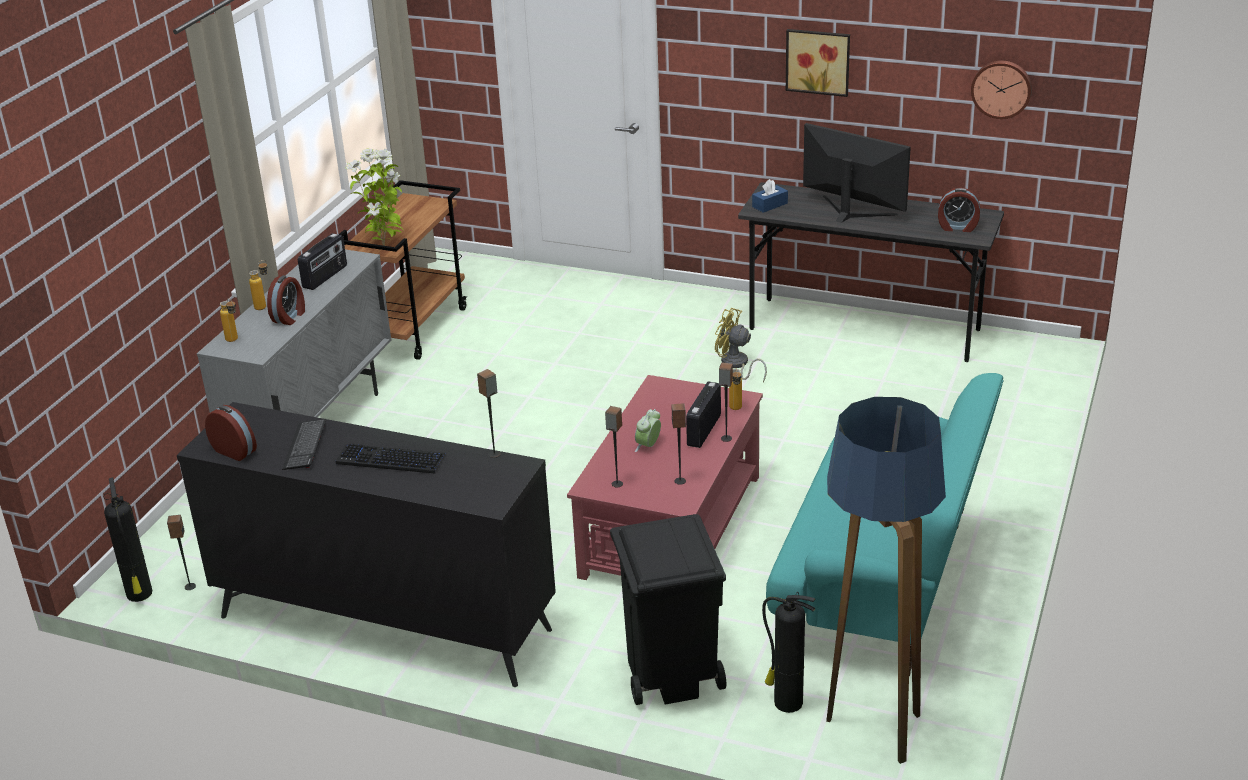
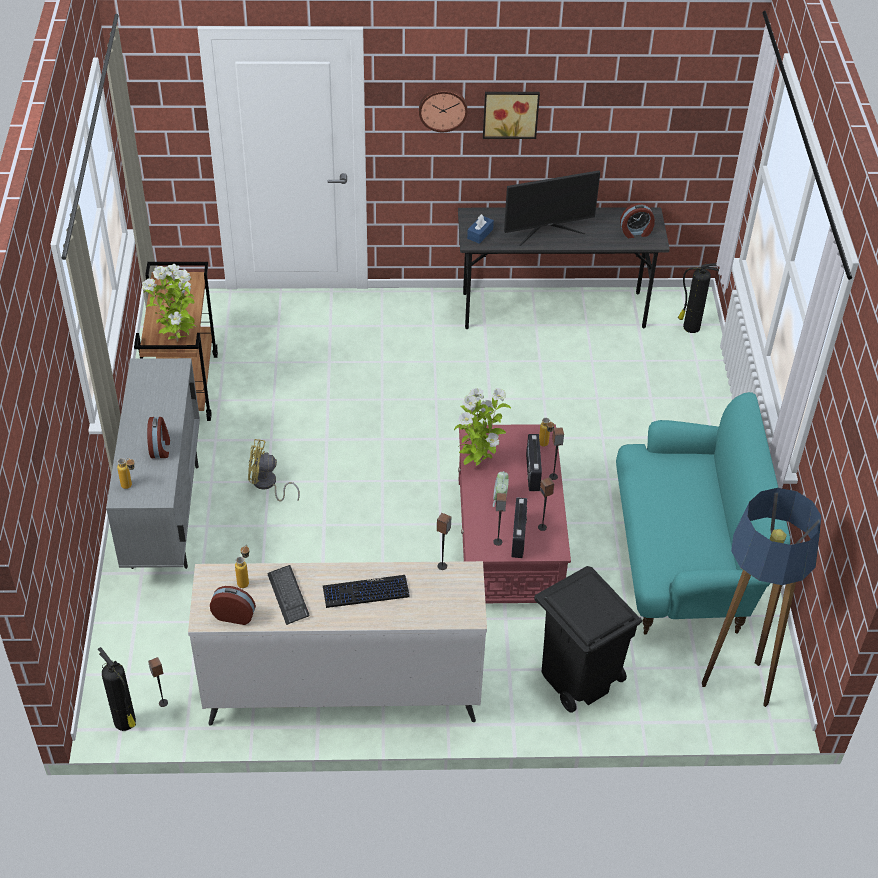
camera: 25 degrees left, 15 degrees up
black dresser [177,402,556,687] -> beige dresser [188,561,487,726]
bottle [249,260,268,310] -> bottle moved to [235,545,249,588]
radio [298,233,347,290] -> radio moved to [511,497,527,558]
yellow fan [715,308,767,383] -> yellow fan moved to [248,439,300,502]
fire extinguisher [762,592,815,713] -> fire extinguisher moved to [678,263,719,333]
monitor [803,123,911,223] -> monitor turned 150 degrees clockwise [504,170,600,246]
wall clock [971,61,1032,119] -> wall clock moved to [419,88,468,132]
none -> potted plant [454,388,511,466]

